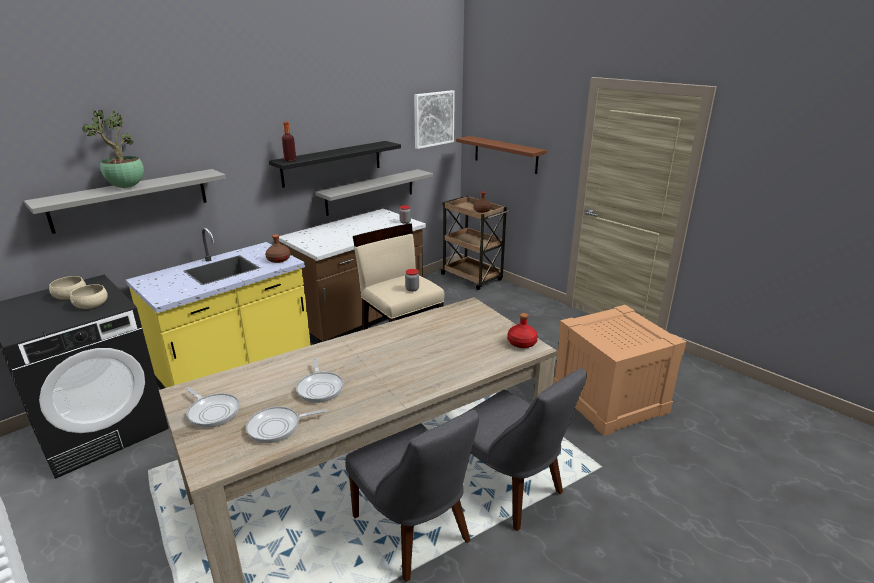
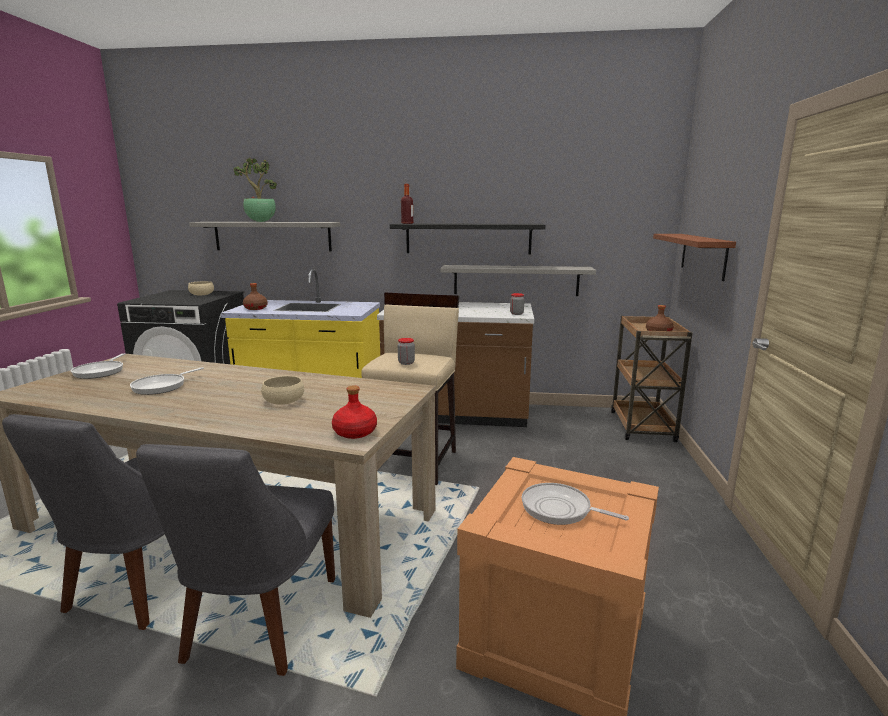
camera: 50 degrees right, 10 degrees down
beige bowl [70,284,108,309] -> beige bowl moved to [261,376,304,405]
frying pan [246,406,327,443] -> frying pan moved to [521,483,629,525]
brown bottle [265,234,291,263] -> brown bottle moved to [243,283,268,310]
picture [414,90,455,149] -> none

